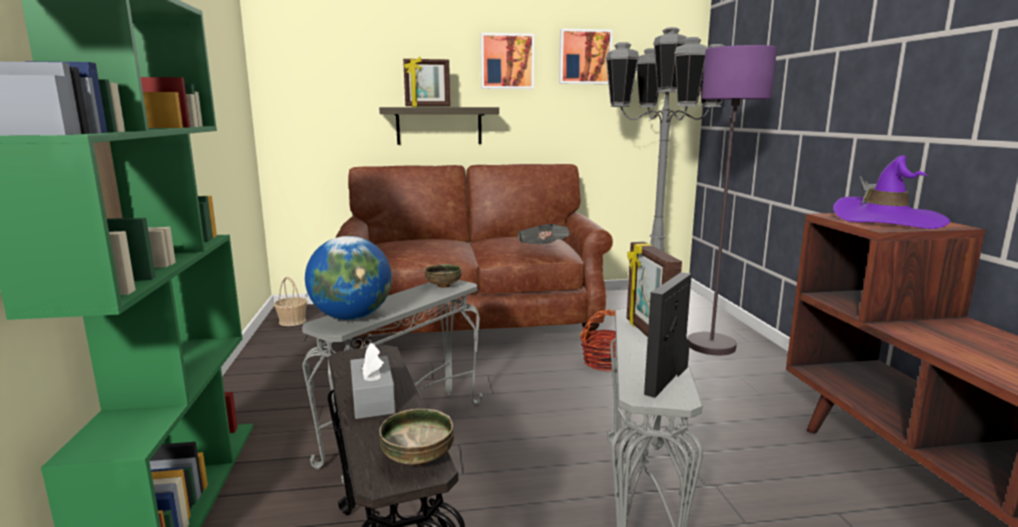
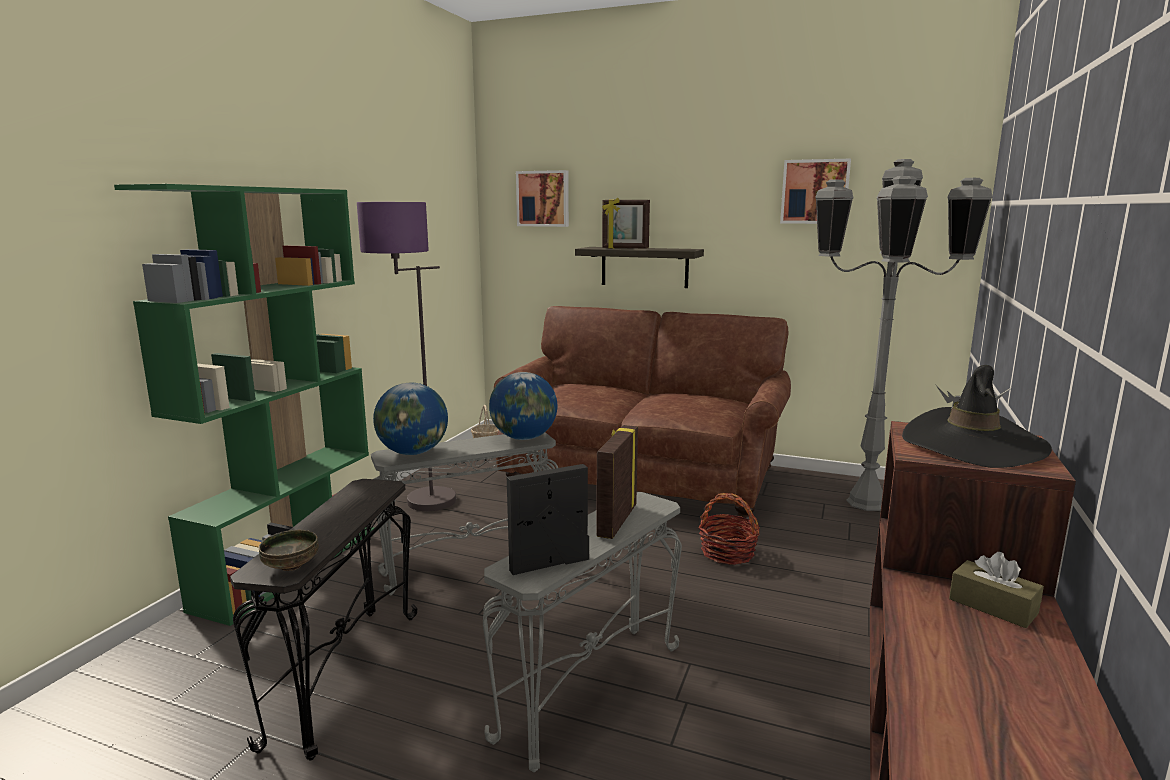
camera: 30 degrees right, 0 degrees up
grey tissue box [350,343,396,419] -> none
bowl [425,264,462,288] -> globe [489,372,557,440]
picture [480,33,534,89] -> picture moved to [516,170,569,227]
newspaper [517,224,570,244] -> none
purple floor lamp [688,45,777,355] -> purple floor lamp moved to [357,202,456,511]
purple hat [833,155,950,229] -> black hat [902,365,1052,468]
none -> brown tissue box [949,552,1044,628]

